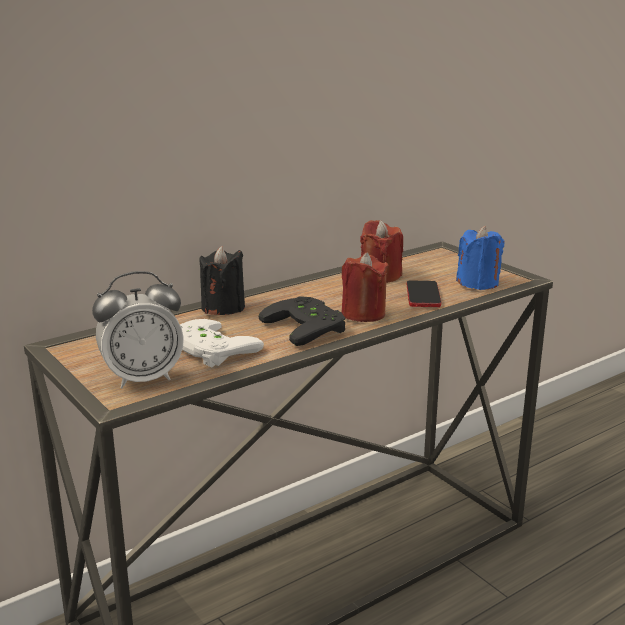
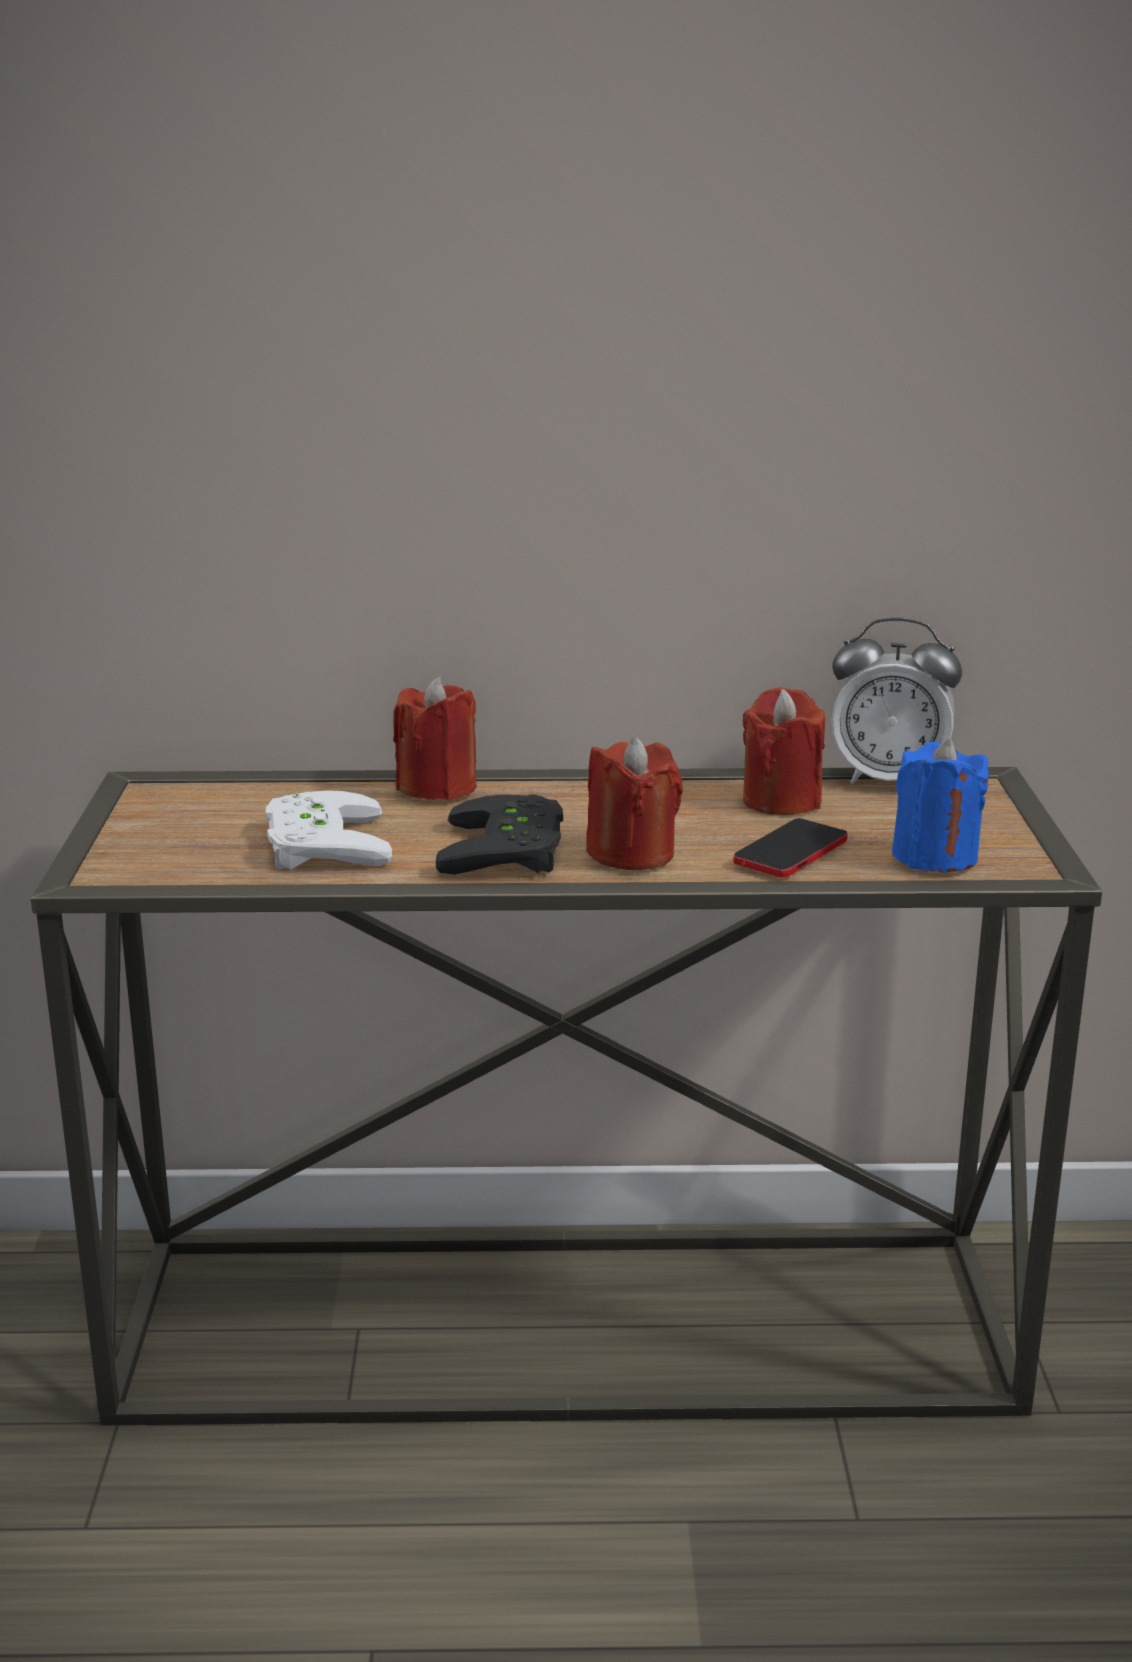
camera: 35 degrees right, 0 degrees up
alarm clock [92,271,184,389] -> alarm clock moved to [831,617,962,784]
black candle [200,246,245,315] -> red candle [393,677,477,800]

